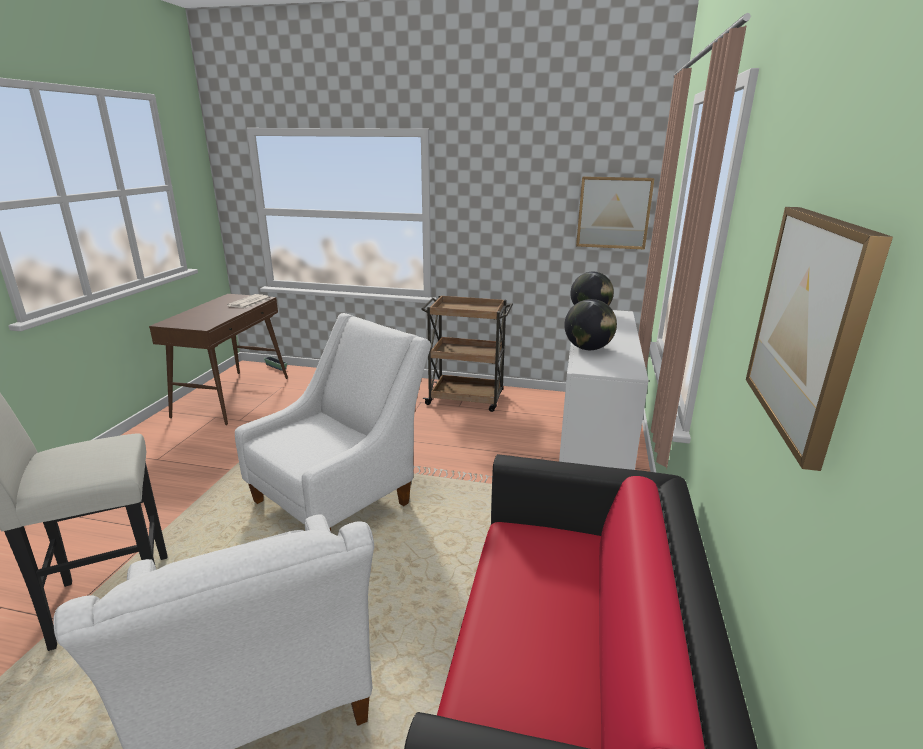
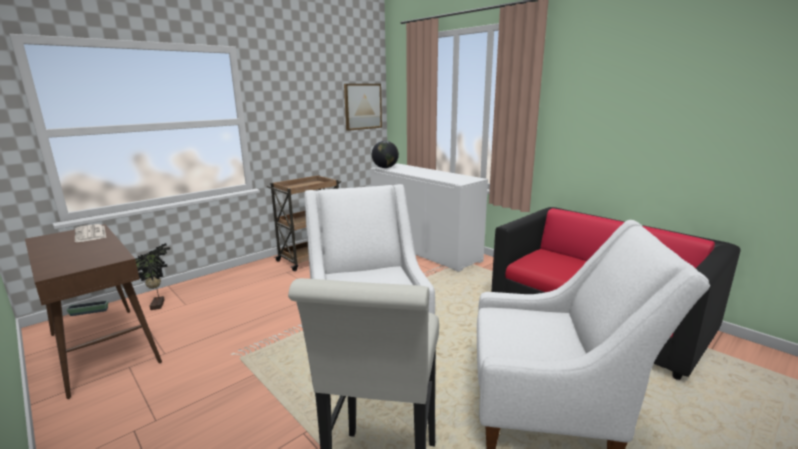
camera: 55 degrees left, 5 degrees down
globe [564,299,617,350] -> none
picture [746,207,893,471] -> none
none -> potted plant [135,243,170,310]

